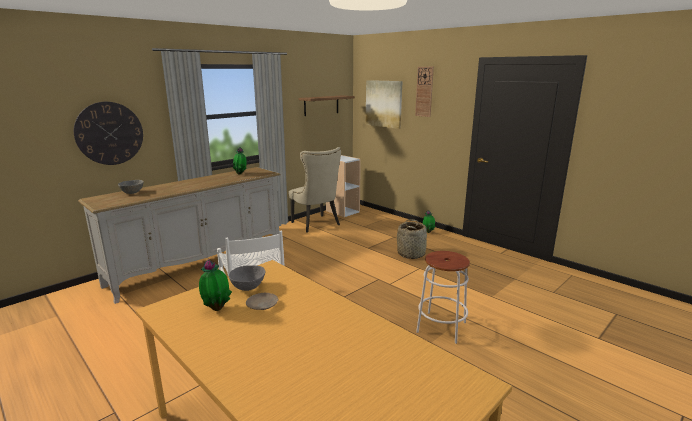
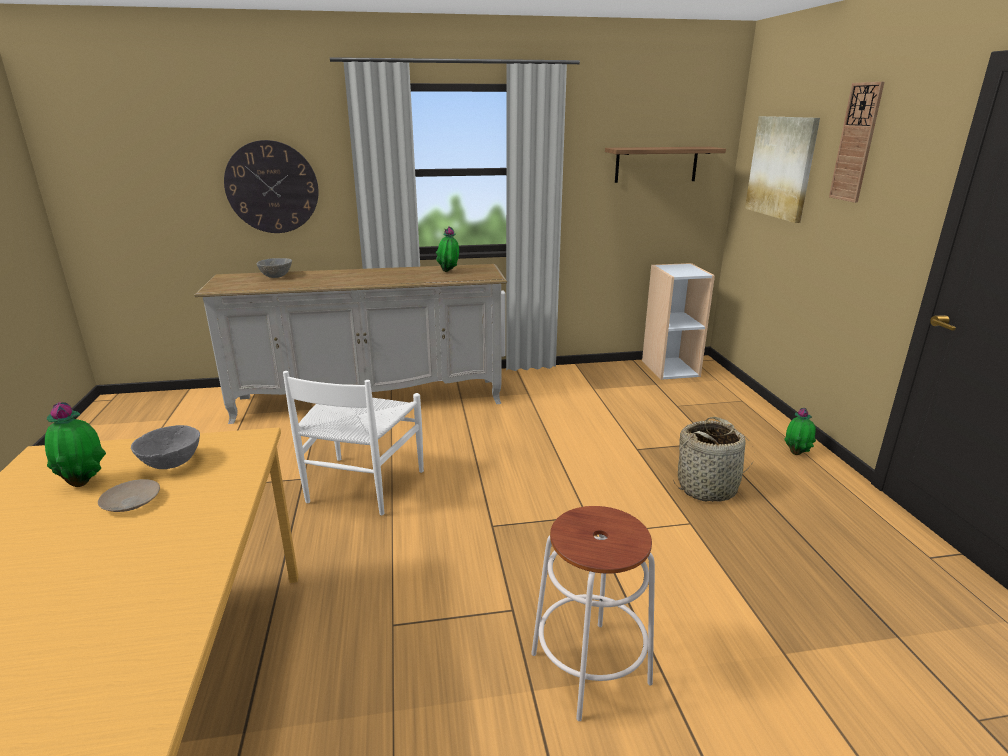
camera: 35 degrees right, 5 degrees up
beige chair [289,147,341,233] -> none

